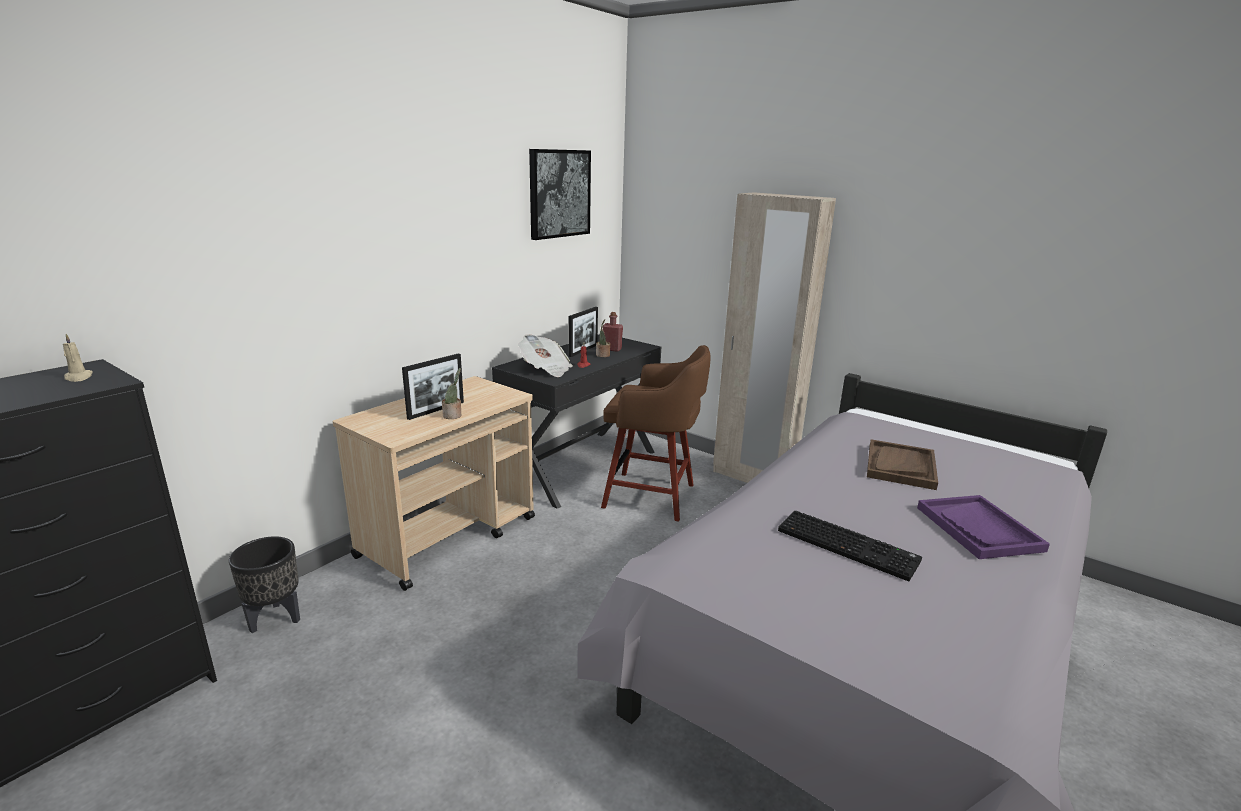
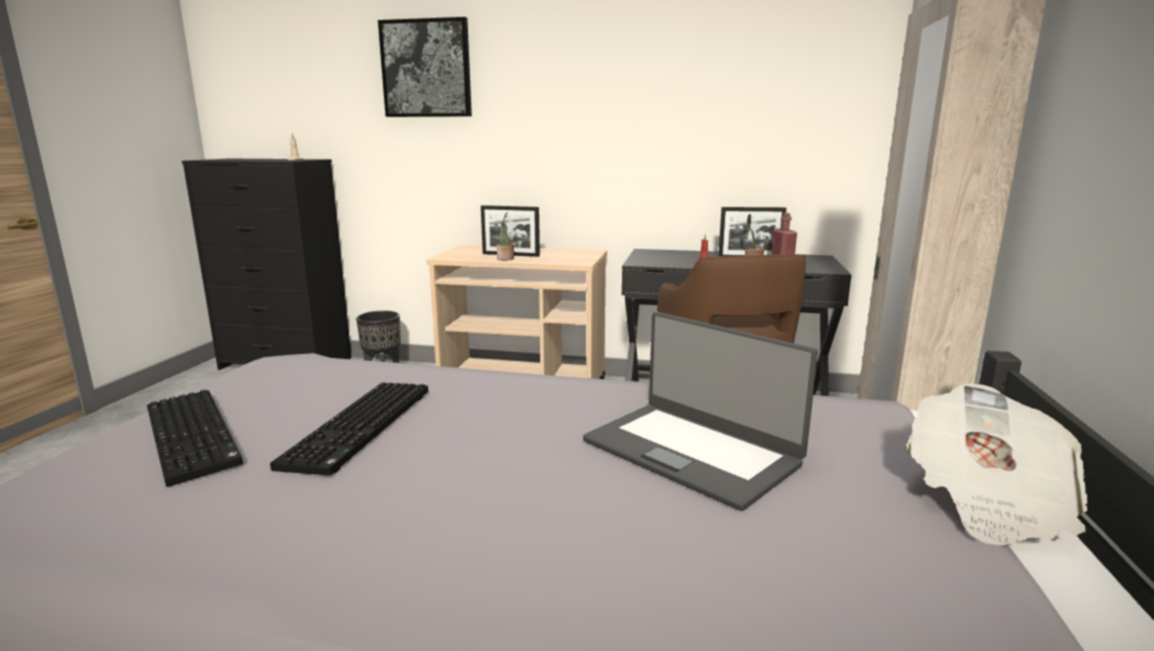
camera: 65 degrees right, 5 degrees down
newspaper [518,334,573,377] -> newspaper moved to [906,383,1088,545]
picture [529,149,591,240] -> picture moved to [378,17,472,117]
brown tray [867,439,938,490] -> laptop [583,312,818,511]
purple tray [917,495,1050,559] -> none
none -> keyboard [147,390,243,487]

